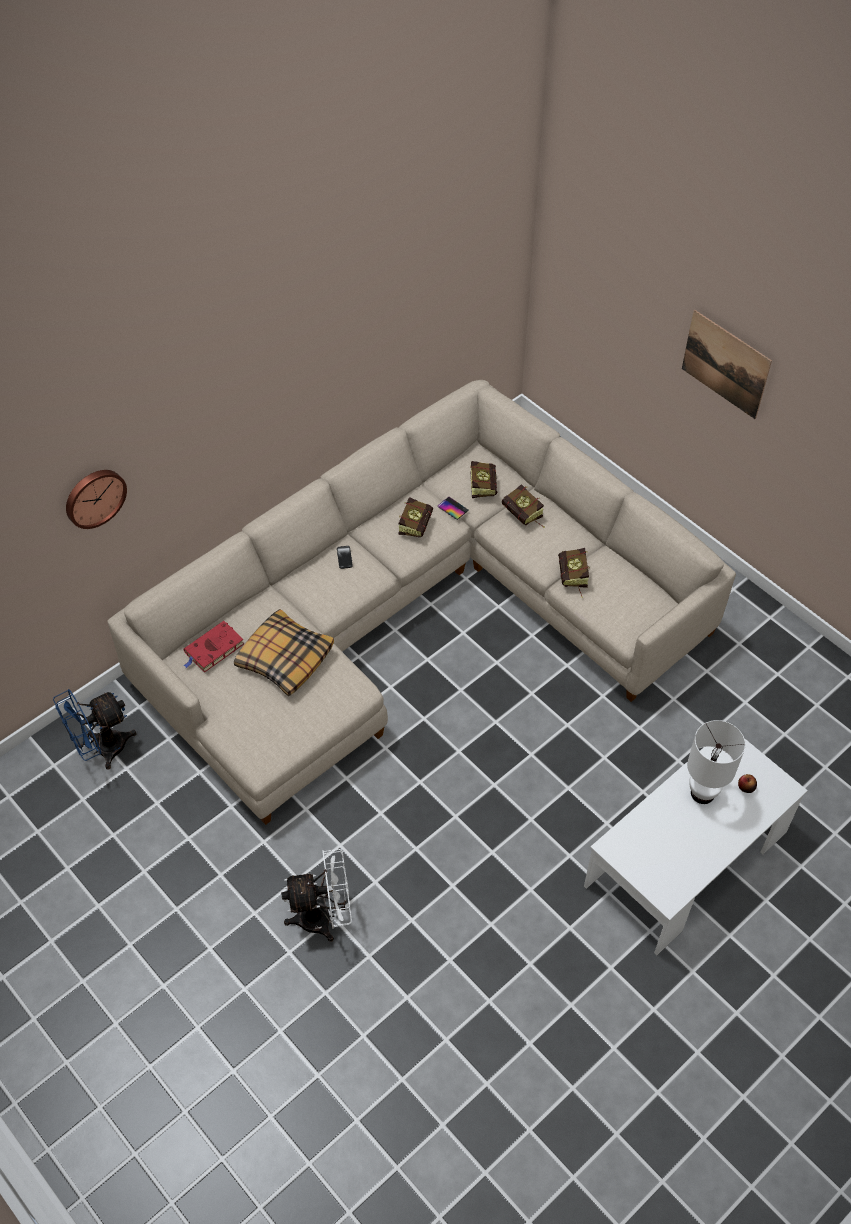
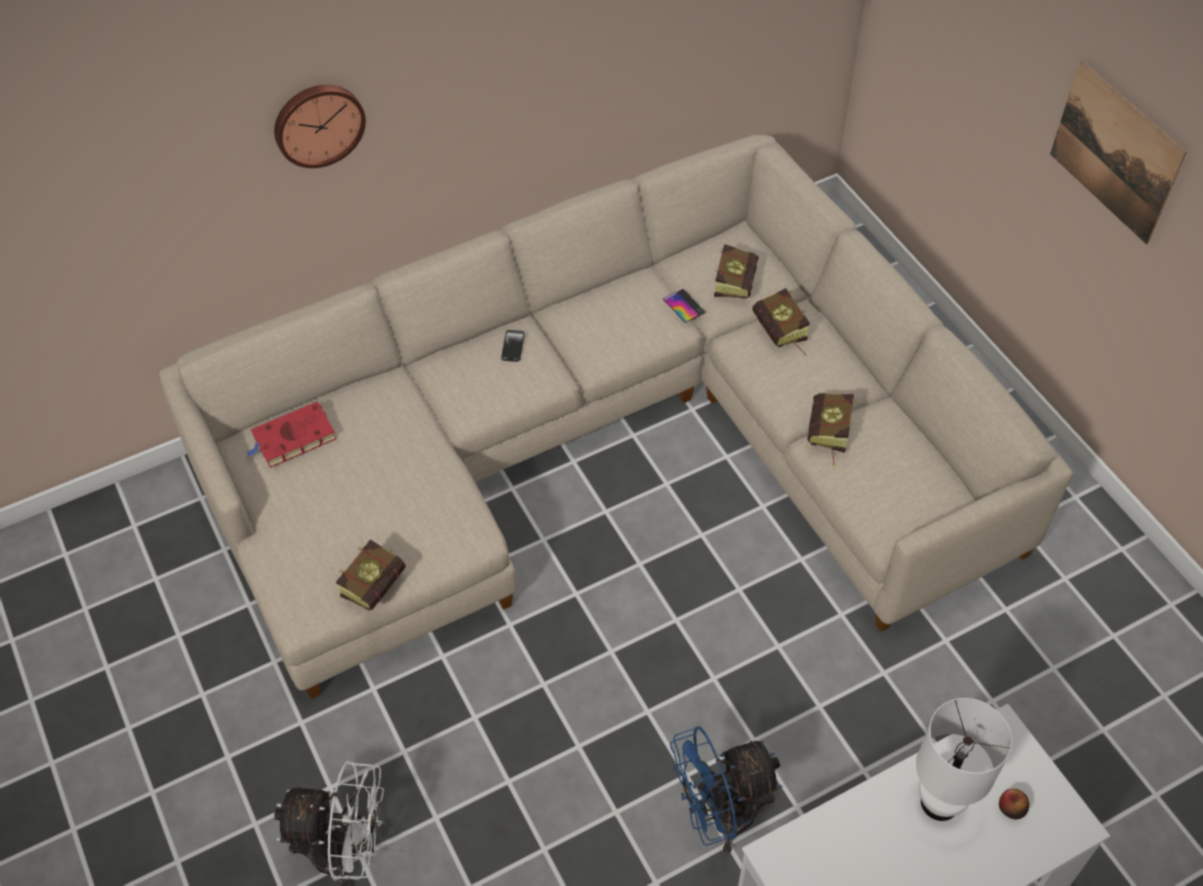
camera: 15 degrees right, 0 degrees up
blue fan [53,689,137,770] -> blue fan moved to [670,726,782,854]
wall clock [66,470,127,529] -> wall clock moved to [274,85,366,168]
pillow [234,609,334,696] -> none
book [398,497,433,538] -> book moved to [336,539,406,611]

